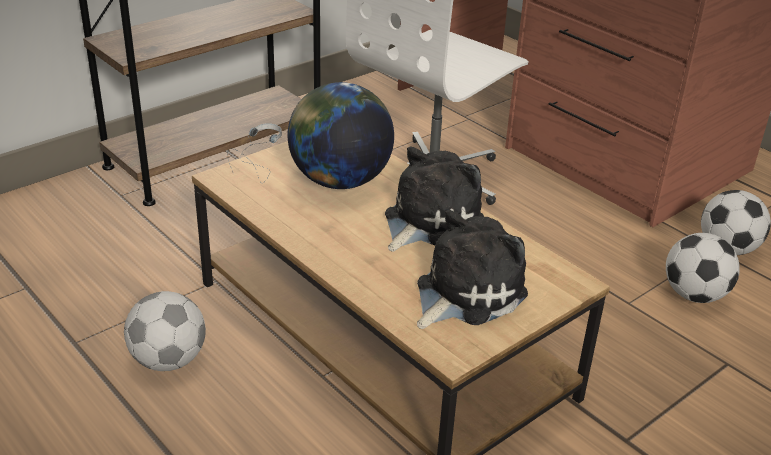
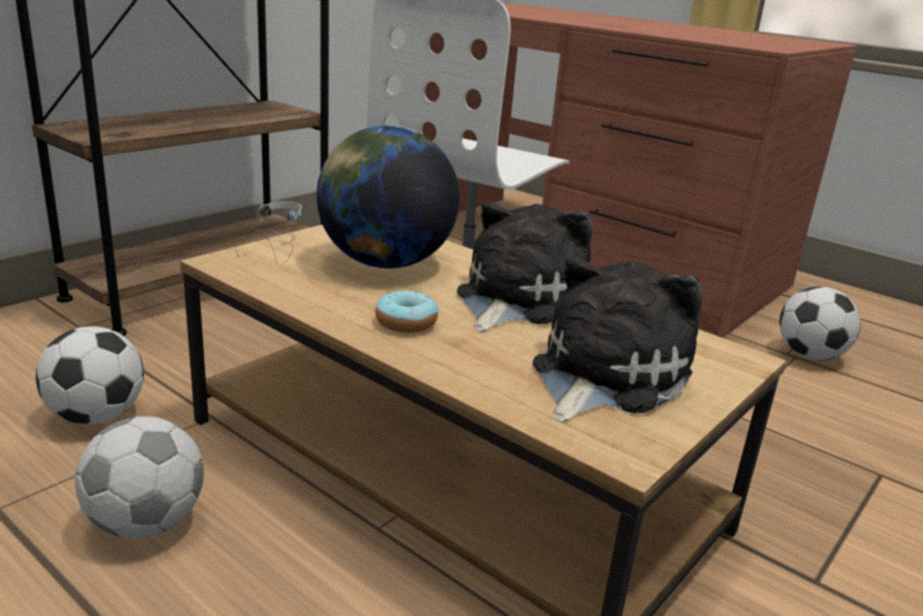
camera: 10 degrees left, 10 degrees down
football [666,233,740,303] -> football moved to [36,326,144,424]
none -> donut [375,289,439,333]

